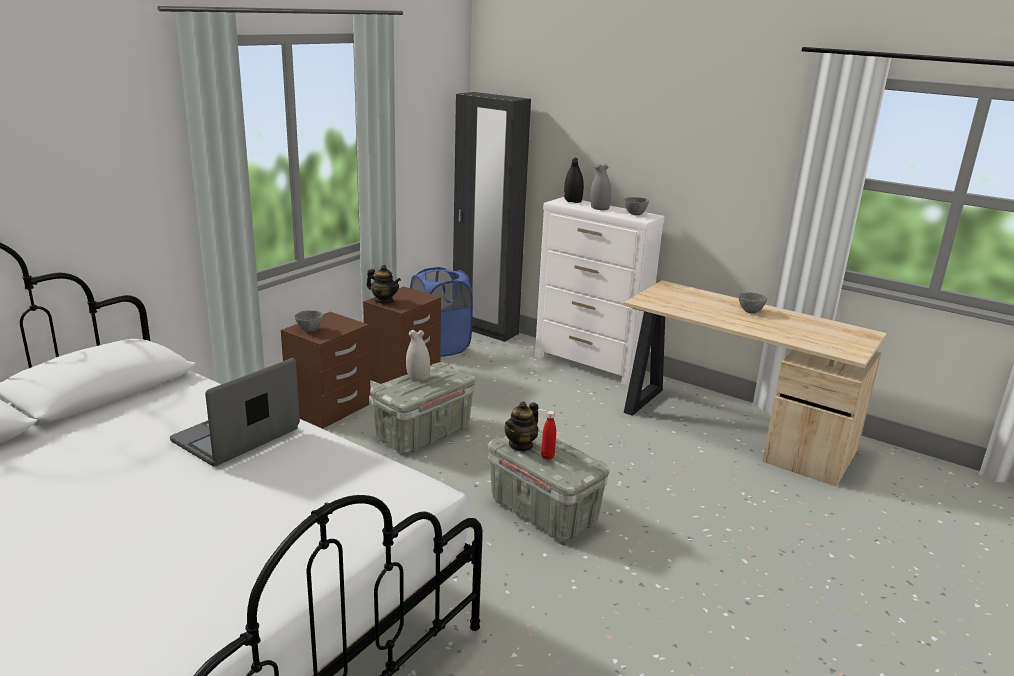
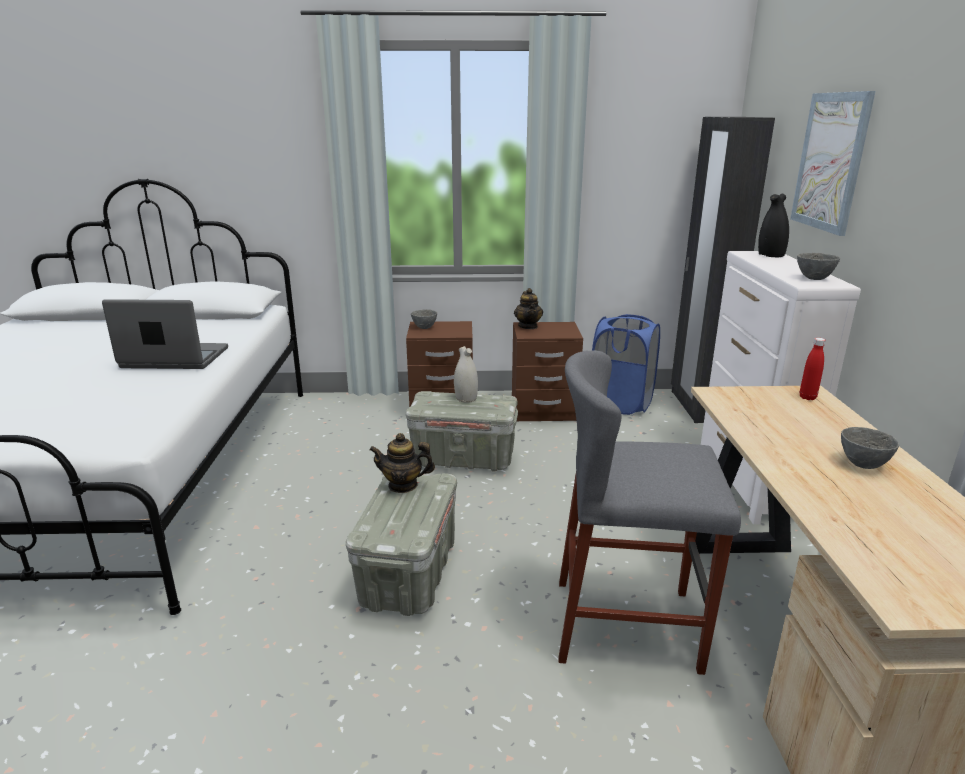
camera: 55 degrees right, 0 degrees up
red bottle [541,411,556,460] -> red bottle moved to [800,338,826,400]
grey vase [590,164,611,210] -> none
none -> grey stool [558,350,741,675]
none -> picture [790,91,875,236]

